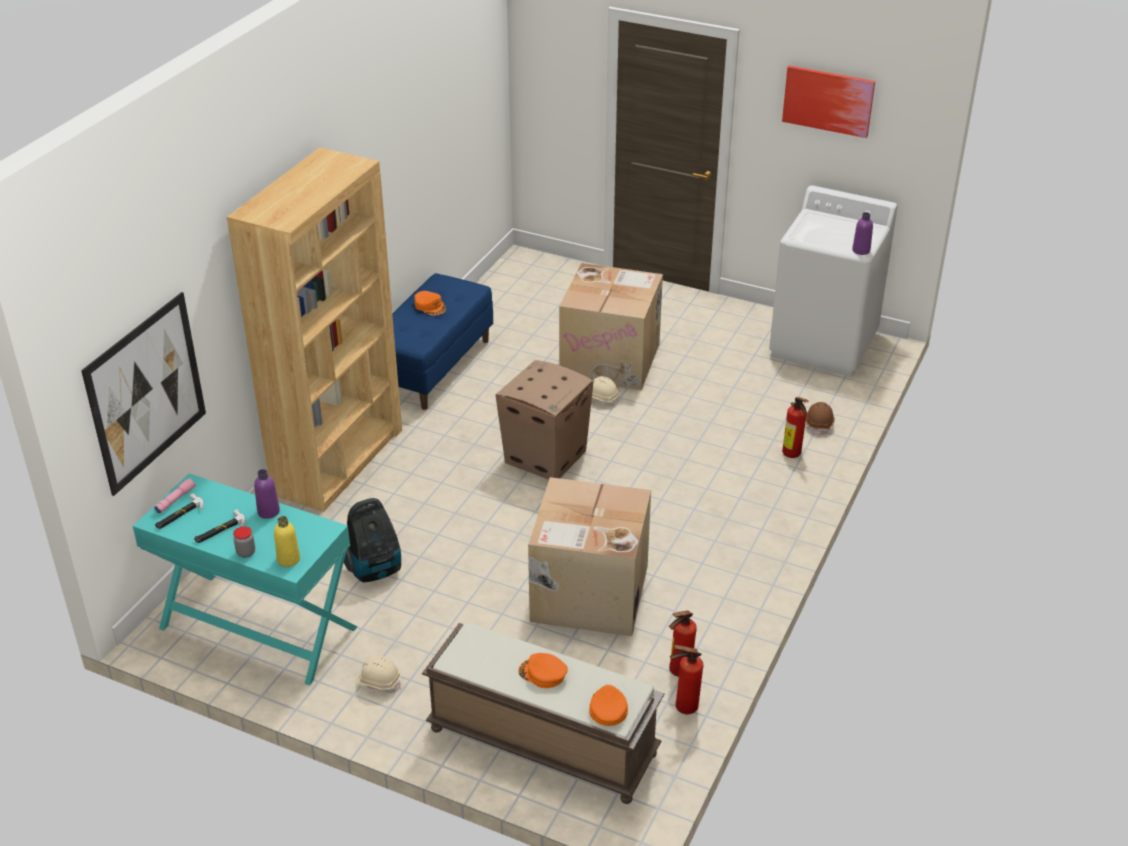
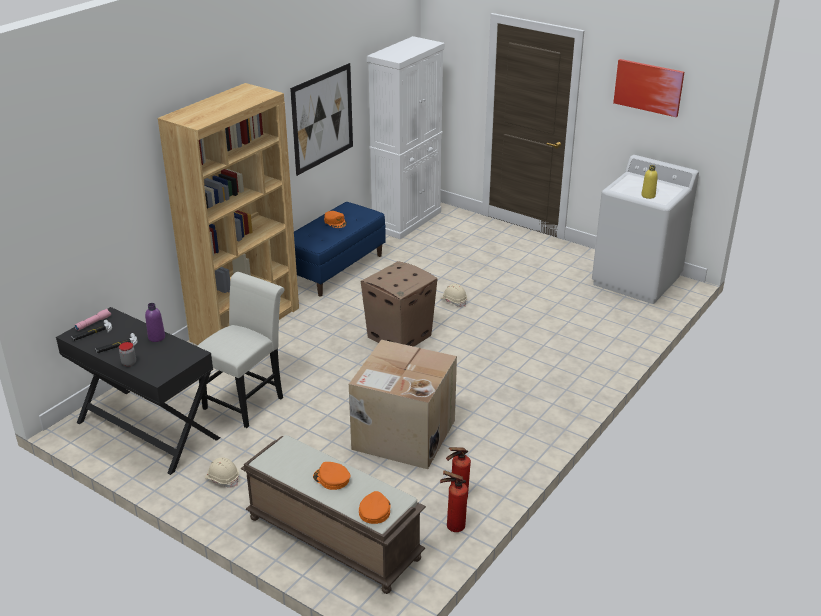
camera: 10 degrees right, 5 degrees down
picture [81,292,206,496] -> picture moved to [290,63,353,176]
turquoise desk [133,473,358,686] -> black desk [56,307,220,475]
yellow bottle [274,516,300,567] -> yellow bottle moved to [641,165,658,199]
vacuum cleaner [344,498,401,582] -> white chair [197,272,284,428]
cardboard box [559,263,663,390] -> none
fire extinguisher [782,397,809,458] -> none
brown hard hat [806,402,835,436] -> none
purple bottle [852,212,873,255] -> none
none -> white cabinet [367,36,445,239]

